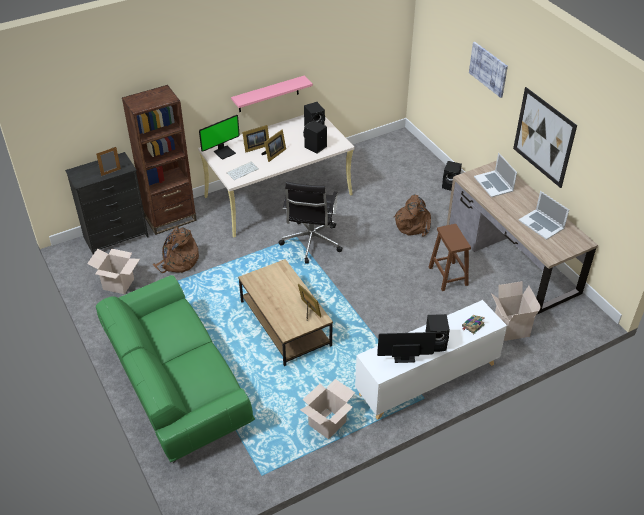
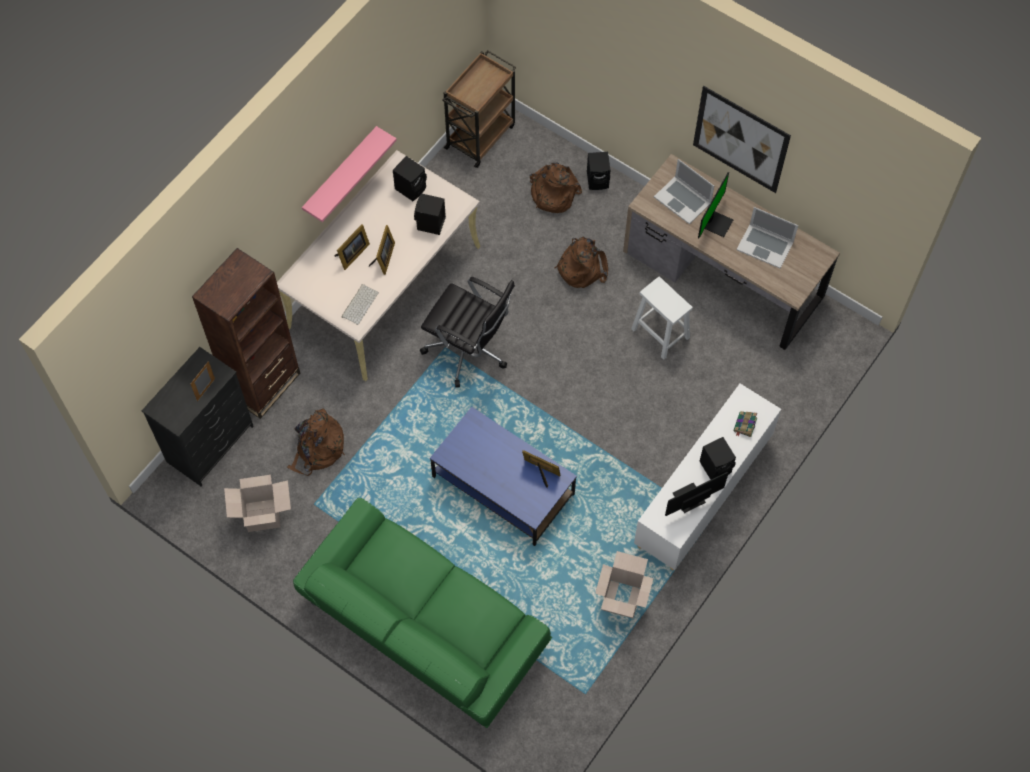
camera: 25 degrees left, 20 degrees up
monitor [199,115,240,160] -> monitor moved to [698,172,733,239]
brown coffee table [238,259,333,366] -> blue coffee table [430,407,577,546]
black office chair [278,182,342,264] -> black office chair turned 45 degrees counterclockwise [420,277,515,388]
brown stool [429,224,471,291] -> white stool [631,277,693,360]
picture [469,42,508,98] -> none
cardboard box [491,281,541,341] -> none
none -> brown cart [442,50,516,168]
none -> brown backpack [529,163,582,213]

